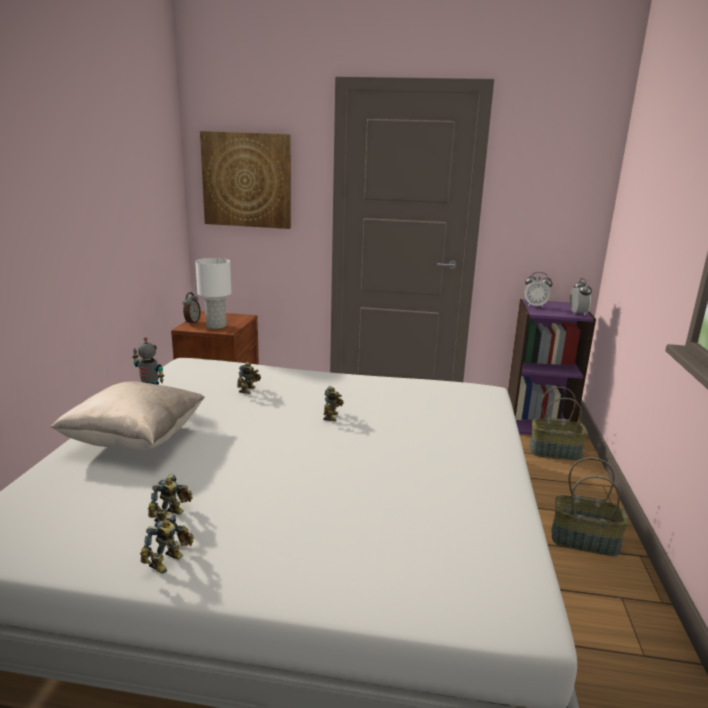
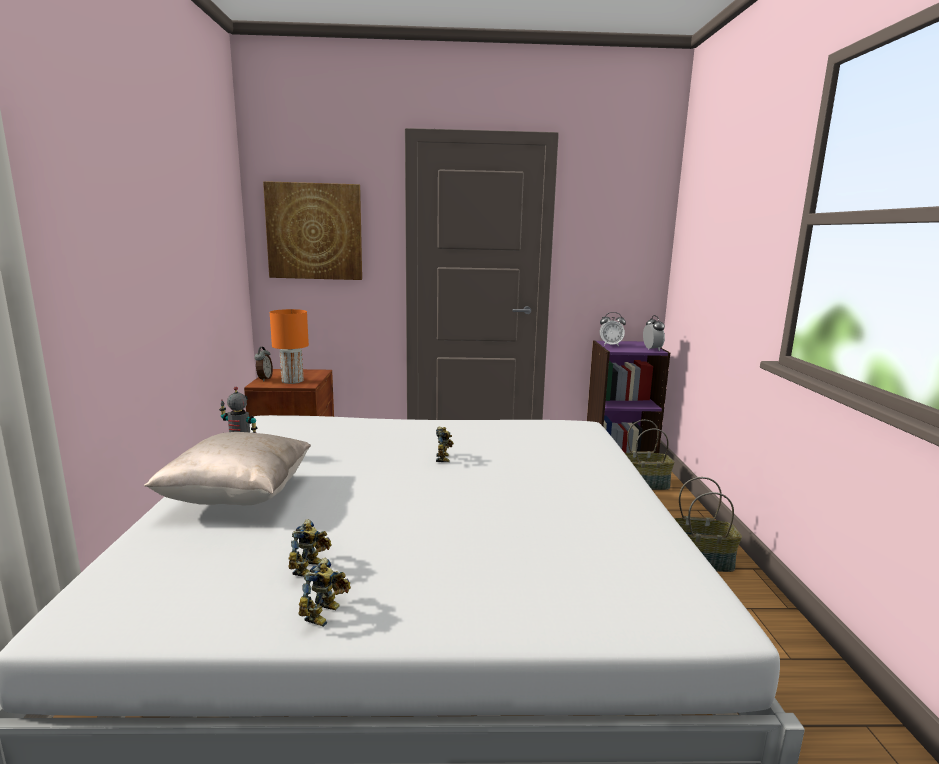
camera: 10 degrees left, 5 degrees down
white table lamp [195,258,231,329] -> orange table lamp [270,309,309,384]
toy robot [237,362,261,394] -> none

